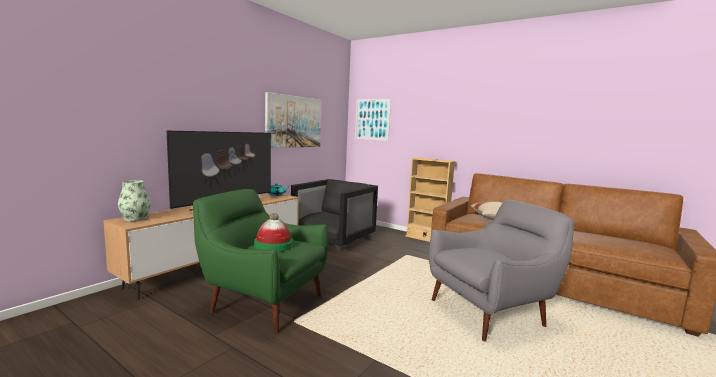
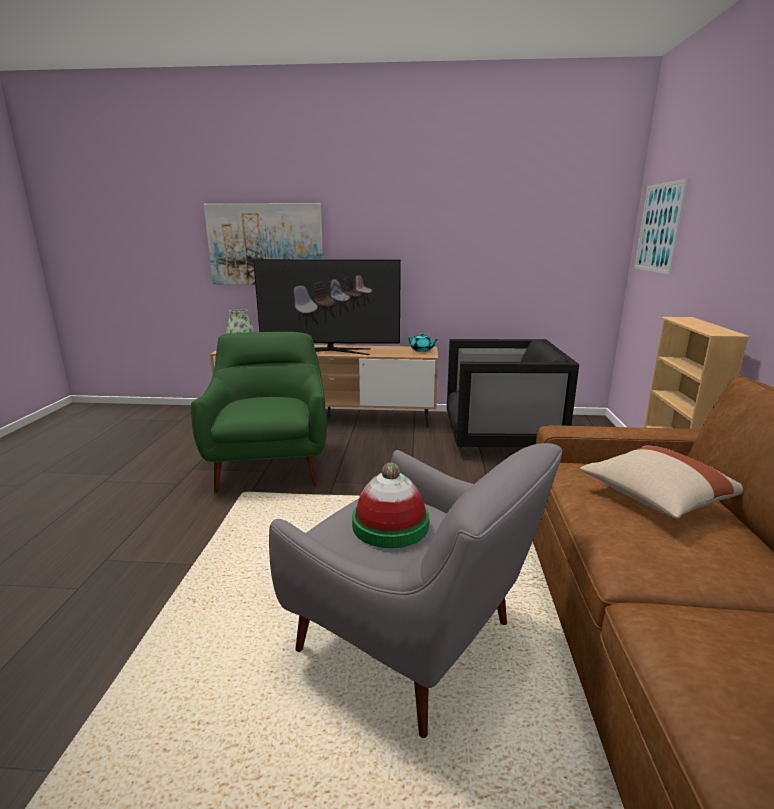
camera: 60 degrees right, 10 degrees up
hat [254,213,293,252] -> hat moved to [352,462,429,548]
picture [265,92,321,148] -> picture moved to [204,203,323,285]

